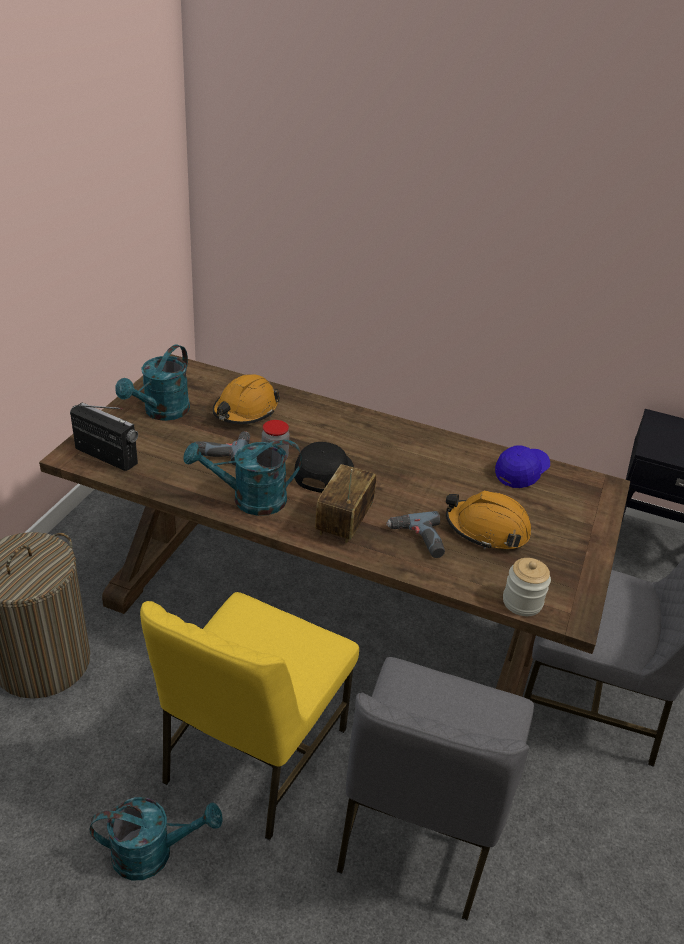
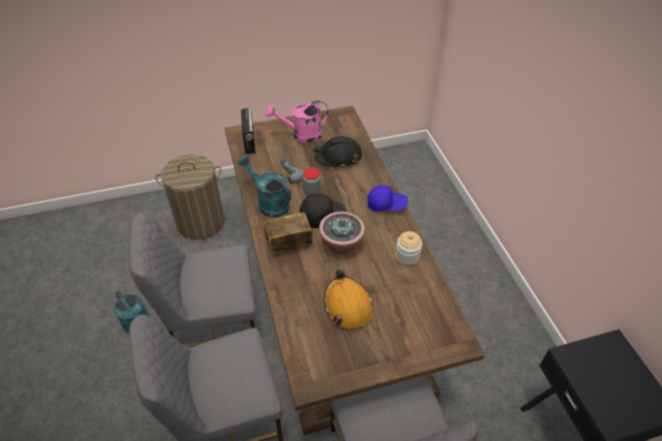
camera: 55 degrees right, 10 degrees up
turquoise watering can [115,344,190,421] -> pink watering can [266,100,328,143]
yellow chair [140,592,359,841] -> grey chair [129,212,256,347]
orange hard hat [212,374,280,424] -> black hard hat [313,136,362,169]
power drill [386,511,445,558] -> none
blue cap [495,445,550,488] -> blue cap moved to [367,185,408,212]
jar [503,558,551,616] -> jar moved to [396,231,422,266]
none -> potted plant [319,212,365,255]

